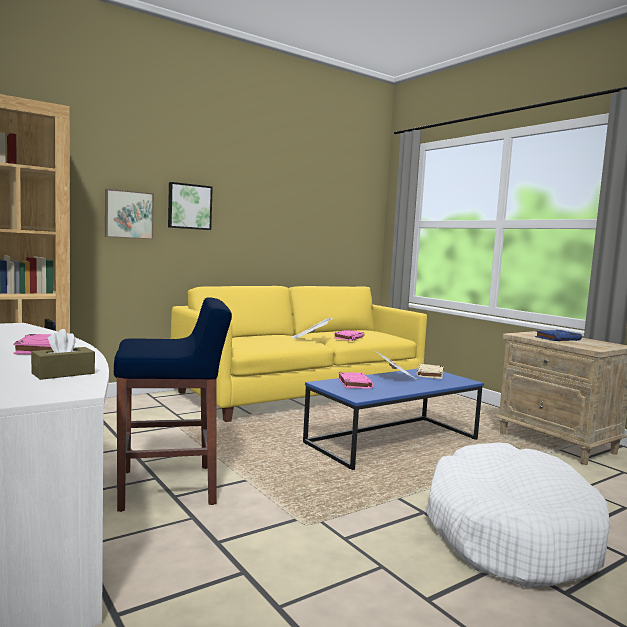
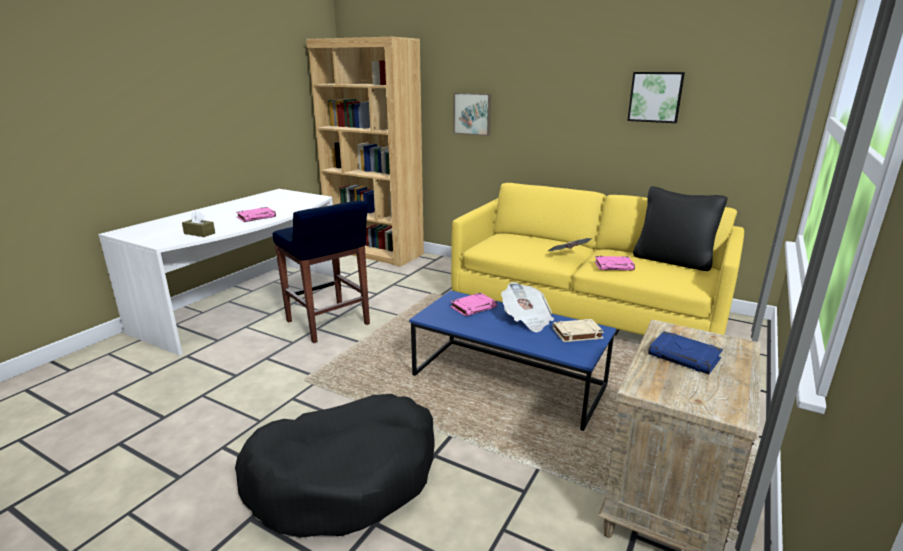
camera: 65 degrees right, 15 degrees up
picture [168,182,213,230] -> picture moved to [627,72,685,123]
white dog bed [426,442,610,587] -> black dog bed [235,394,435,538]
none -> black pillow [633,186,727,271]

